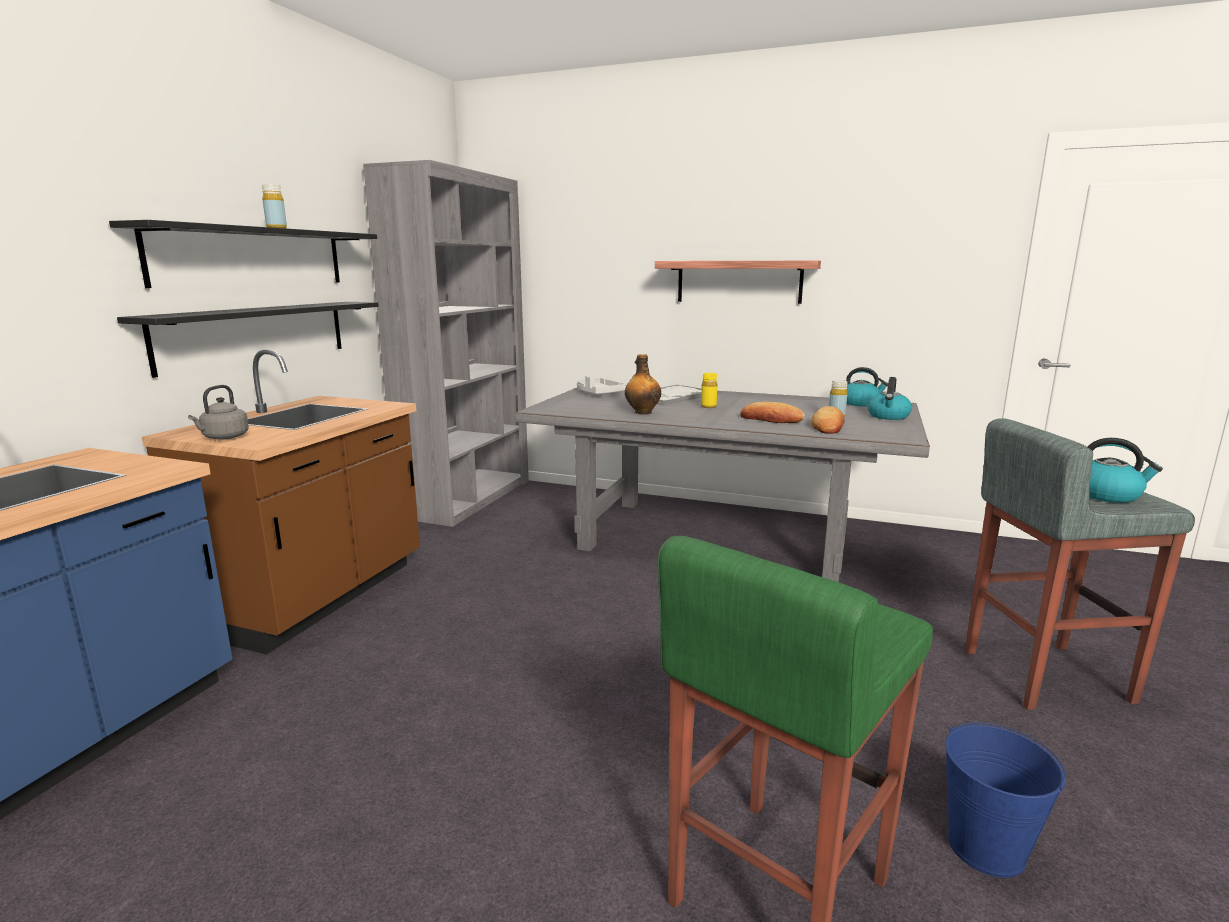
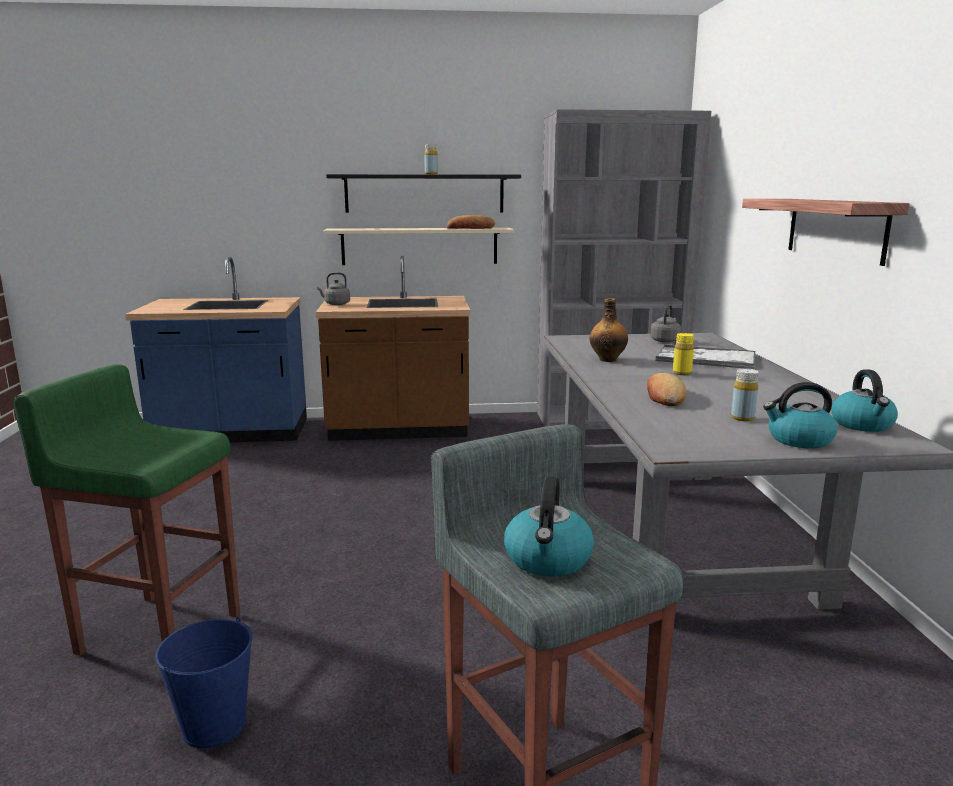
camera: 65 degrees right, 0 degrees up
black shelf [117,302,379,378] -> beige shelf [323,228,514,265]
grey tray [577,376,626,394] -> grey kettle [650,305,681,343]
bread [811,406,845,434] -> bread moved to [447,215,495,229]

